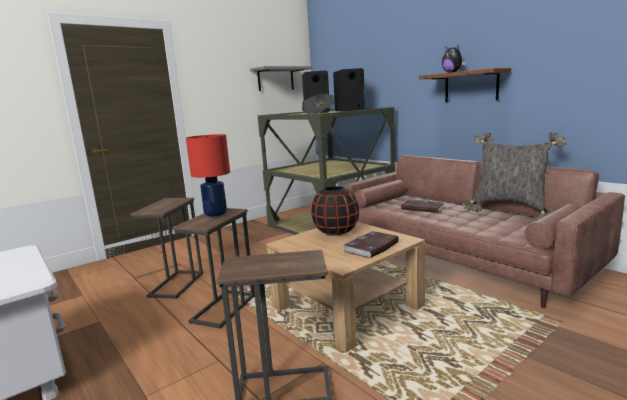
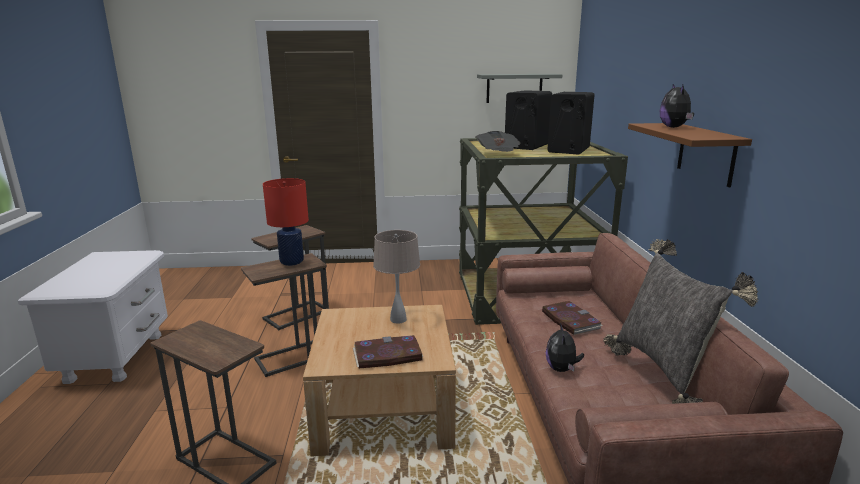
camera: 35 degrees right, 5 degrees up
black vase [311,186,359,235] -> beige table lamp [373,230,420,324]
none -> plush toy [546,323,584,372]

